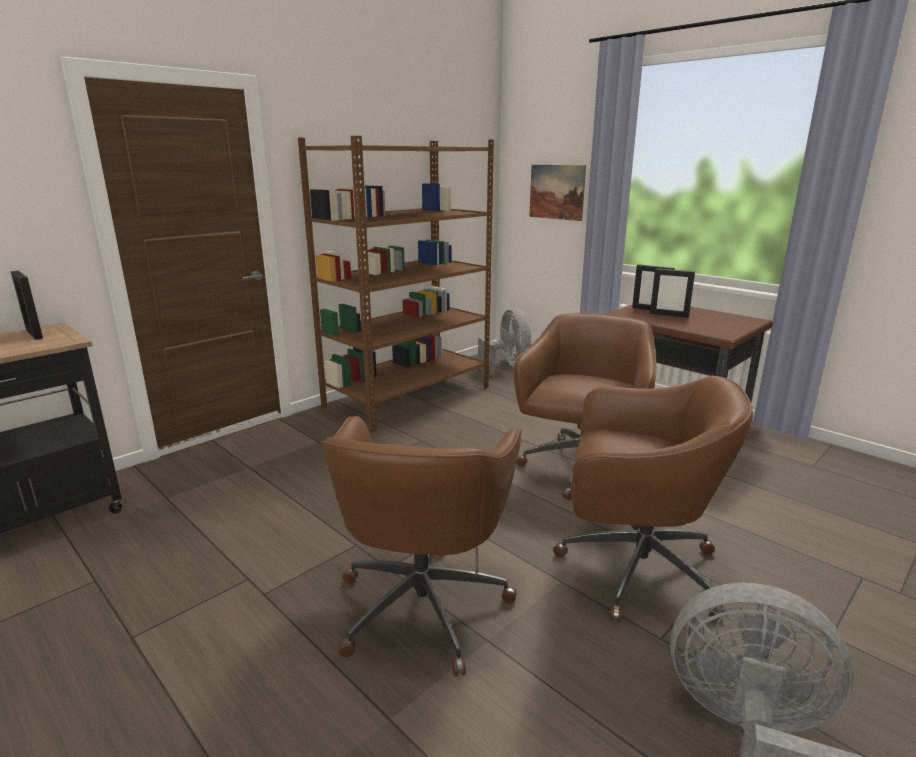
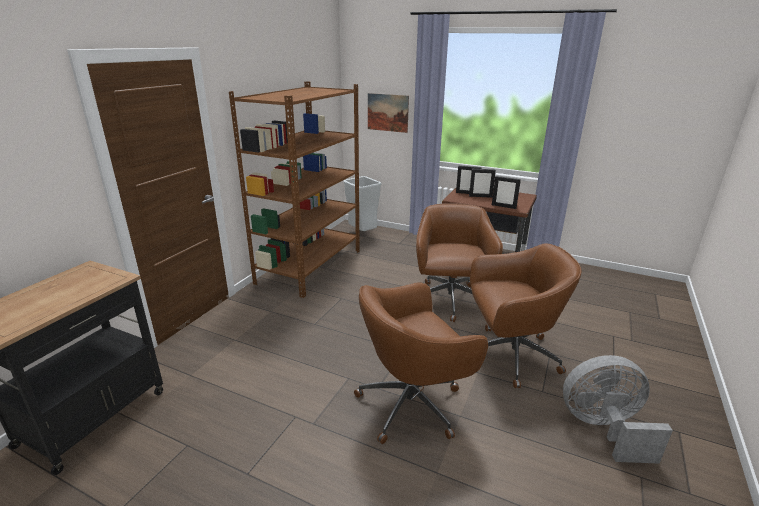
camera: 20 degrees left, 5 degrees up
picture frame [11,271,43,340] -> picture frame moved to [492,176,521,209]
brown office chair [322,416,521,676] -> brown office chair turned 75 degrees clockwise [354,282,488,444]
grey fan [478,308,531,376] -> grey trash can [344,176,382,231]

